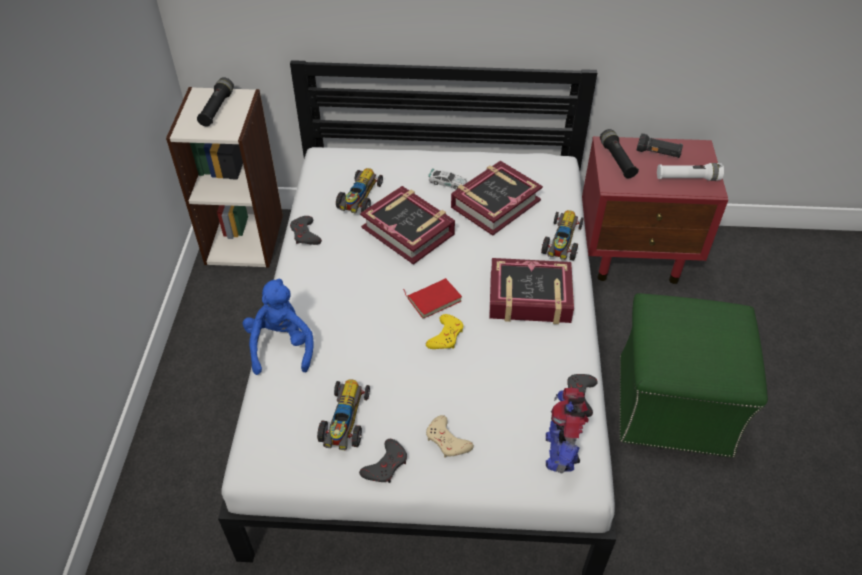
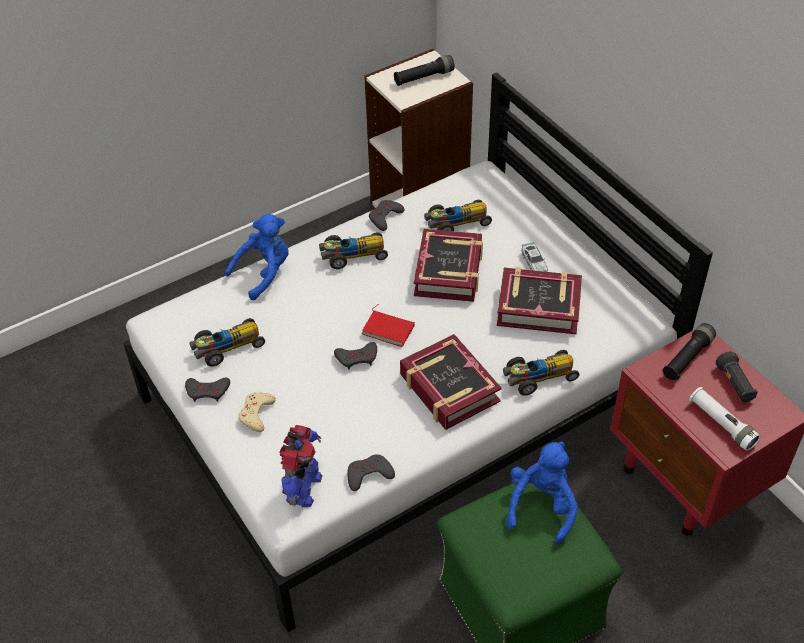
camera: 55 degrees right, 0 degrees up
yellow game controller [426,314,463,349] -> grey game controller [334,342,377,370]
toy robot [546,388,589,474] -> toy robot turned 135 degrees clockwise [280,425,322,507]
none -> toy car [319,232,388,269]
none -> blue plush toy [506,442,578,545]

